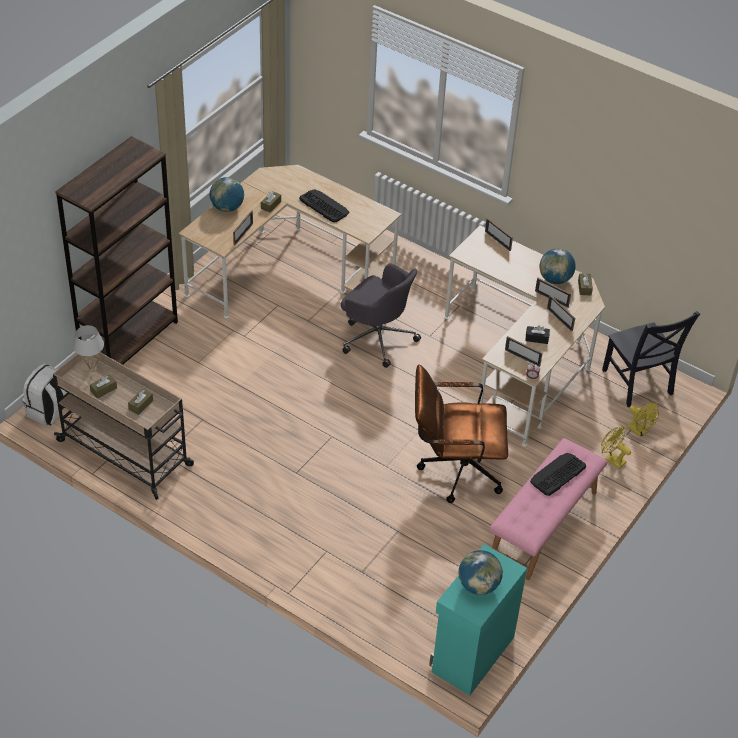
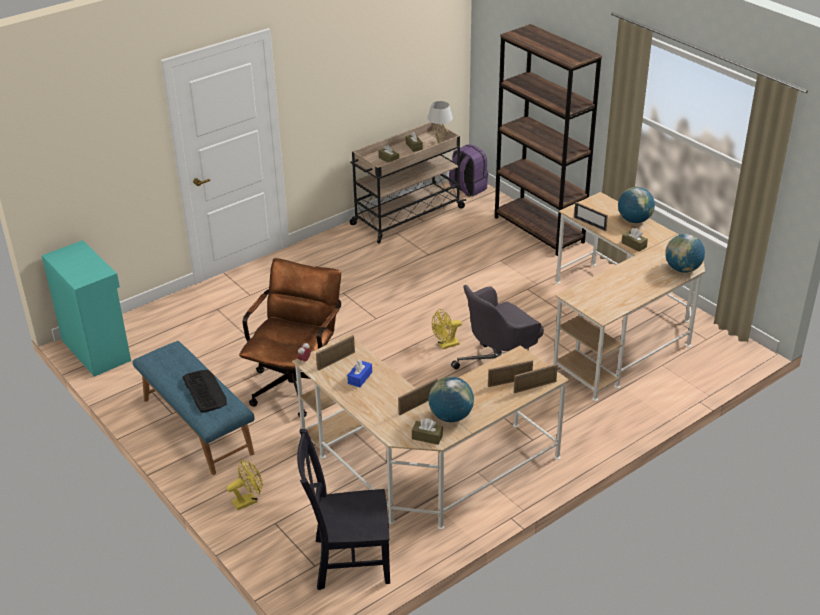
camera: 110 degrees right, 10 degrees down
white backpack [23,363,68,426] -> purple backpack [449,144,488,197]
keyboard [299,189,350,223] -> none
globe [458,550,503,595] -> globe moved to [665,234,705,273]
pink bench [490,438,607,580] -> blue bench [132,341,255,475]
black tissue box [525,325,550,344] -> blue tissue box [347,359,372,387]
picture frame [547,295,575,332] -> picture frame moved to [488,360,533,387]
yellow fan [627,402,659,438] -> yellow fan moved to [432,309,462,350]

